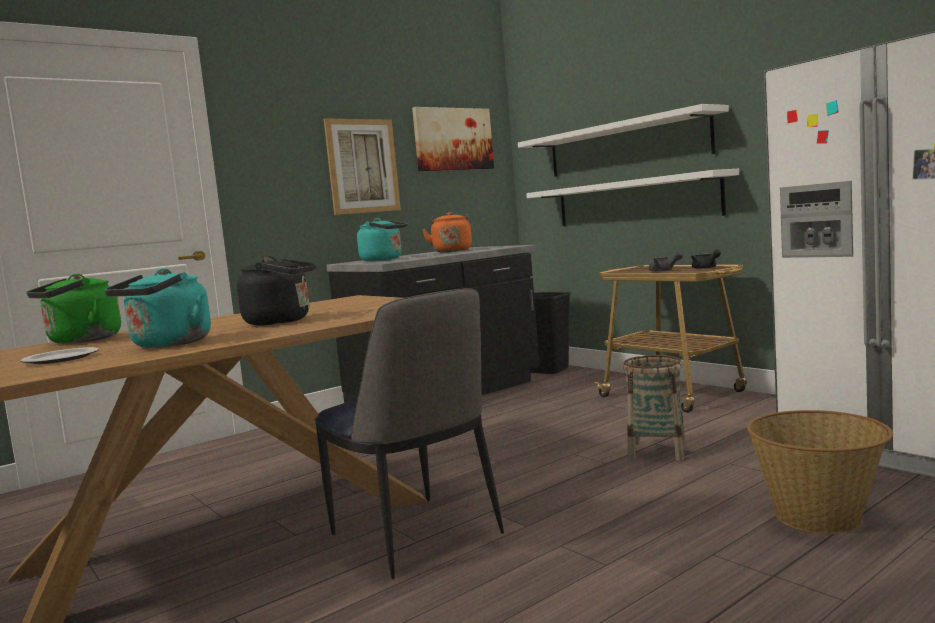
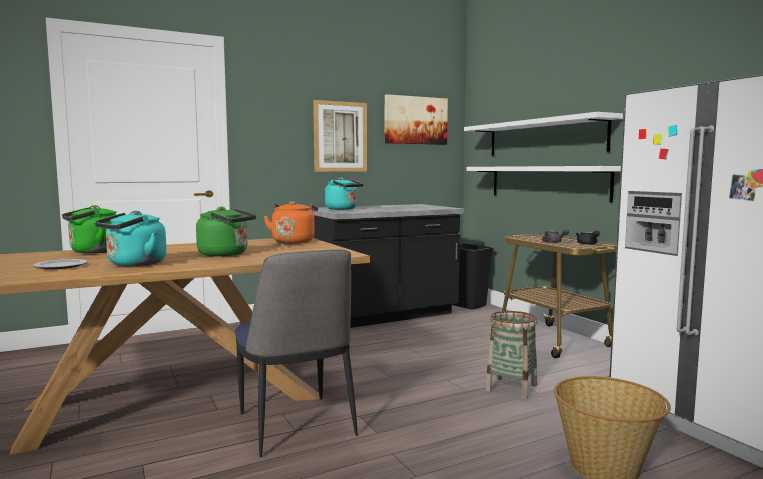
camera: 10 degrees right, 0 degrees up
black kettle [237,256,316,325] -> green kettle [196,206,256,257]
orange kettle [422,212,472,252] -> orange kettle moved to [264,201,318,244]

